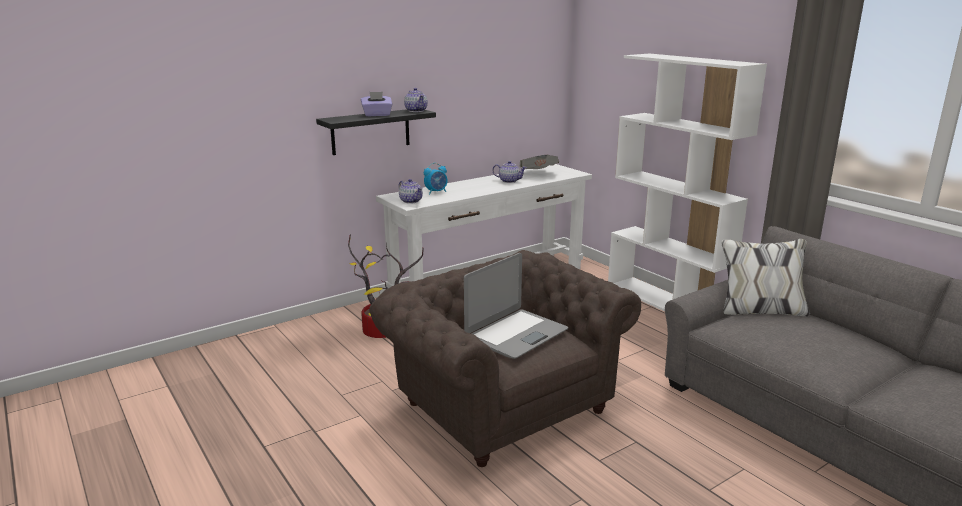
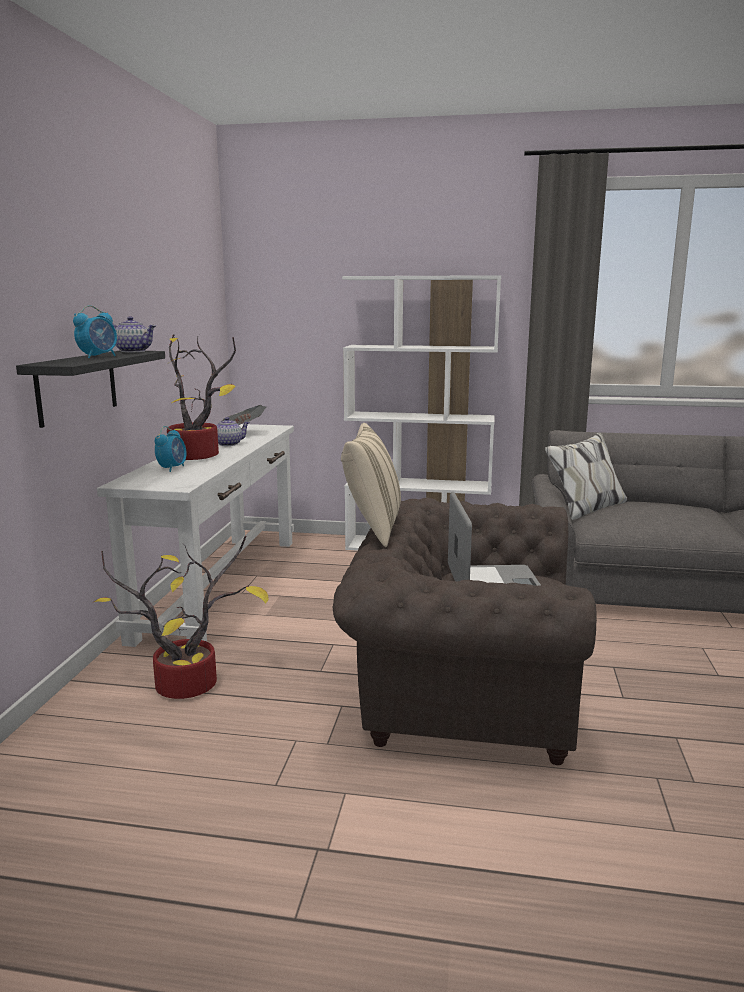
camera: 45 degrees left, 5 degrees down
purple tissue box [361,92,392,116] -> alarm clock [73,305,117,358]
teapot [399,179,423,204] -> none
none -> potted plant [167,334,236,460]
none -> beige pillow [341,423,401,547]

